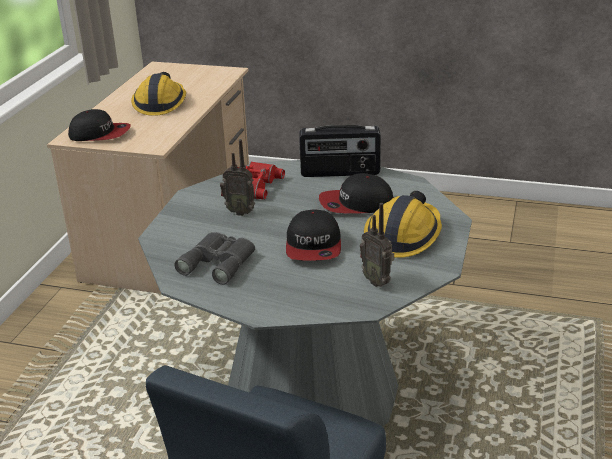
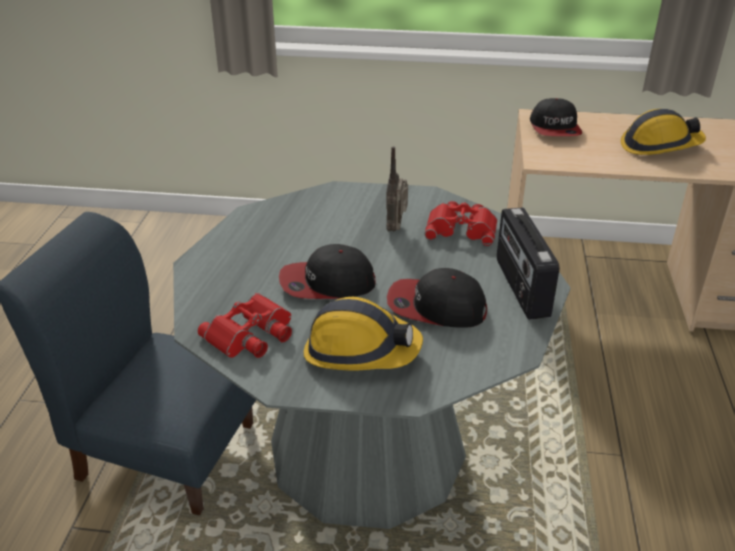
camera: 80 degrees right, 5 degrees up
grey binoculars [174,232,255,285] -> none
cap [319,173,394,214] -> cap turned 60 degrees counterclockwise [387,268,487,328]
radio [360,203,394,287] -> red binoculars [198,293,292,358]

